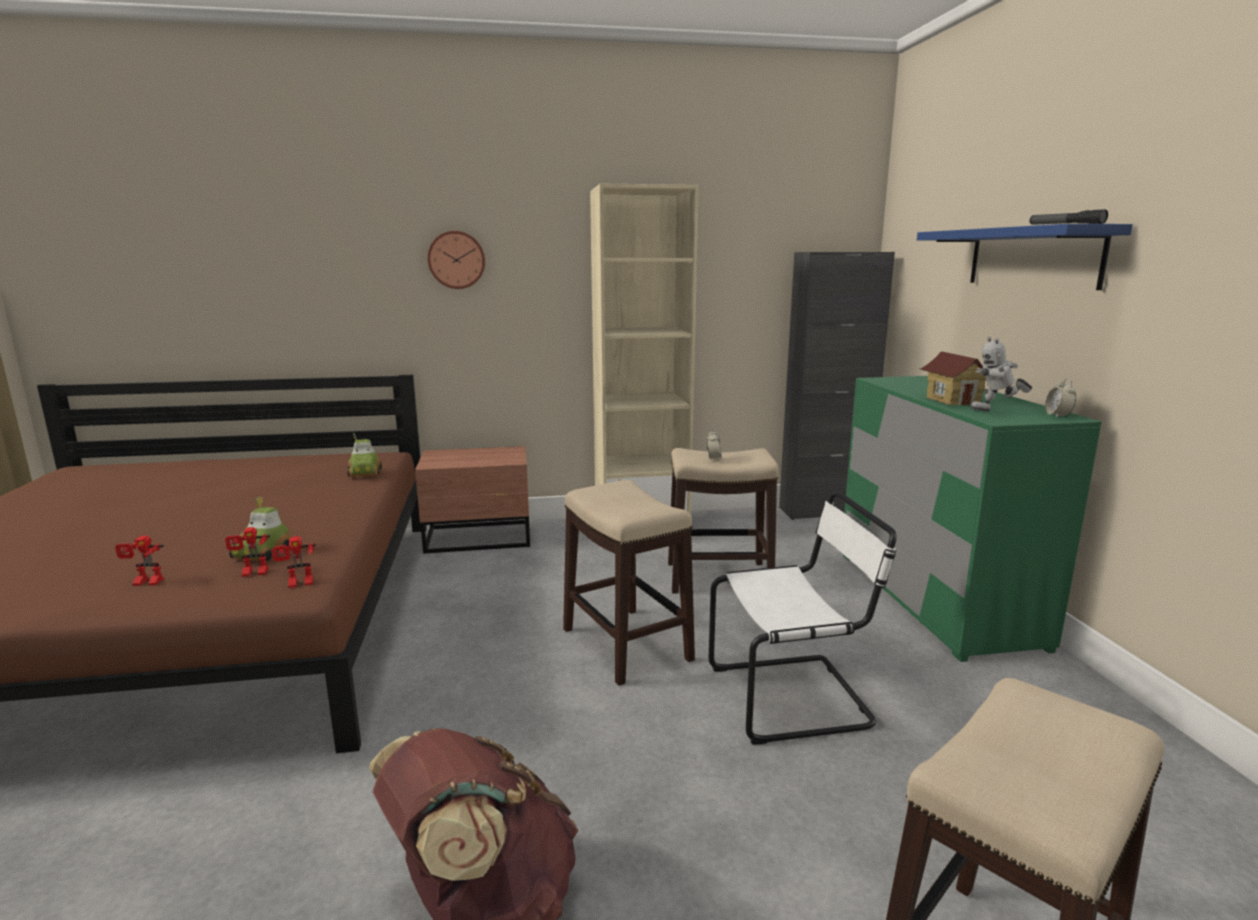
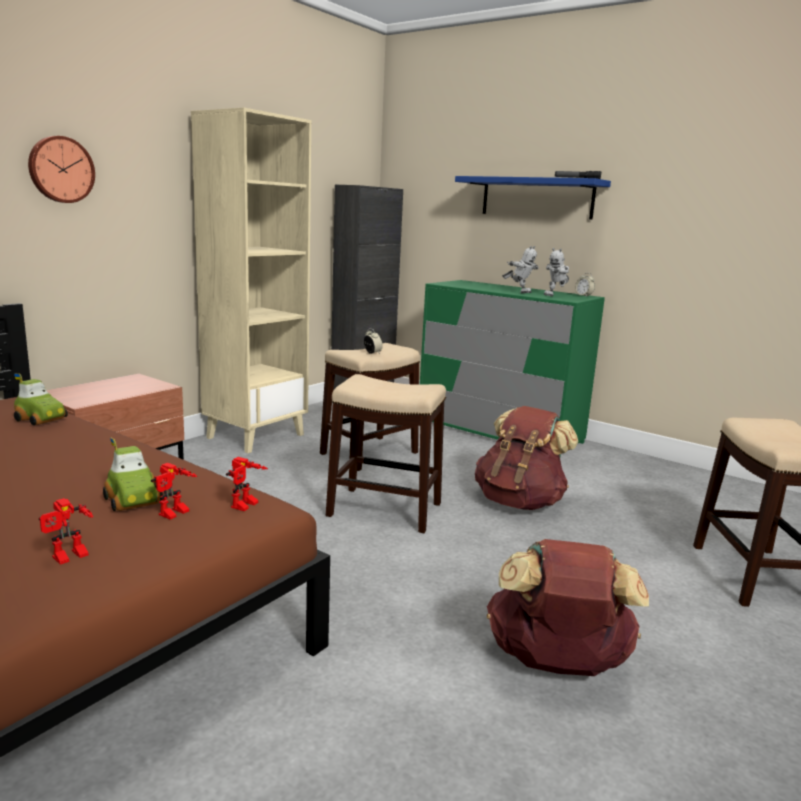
camera: 45 degrees left, 0 degrees up
white chair [709,491,897,745] -> brown backpack [475,406,578,510]
toy house [919,352,986,406] -> toy robot [502,246,539,293]

